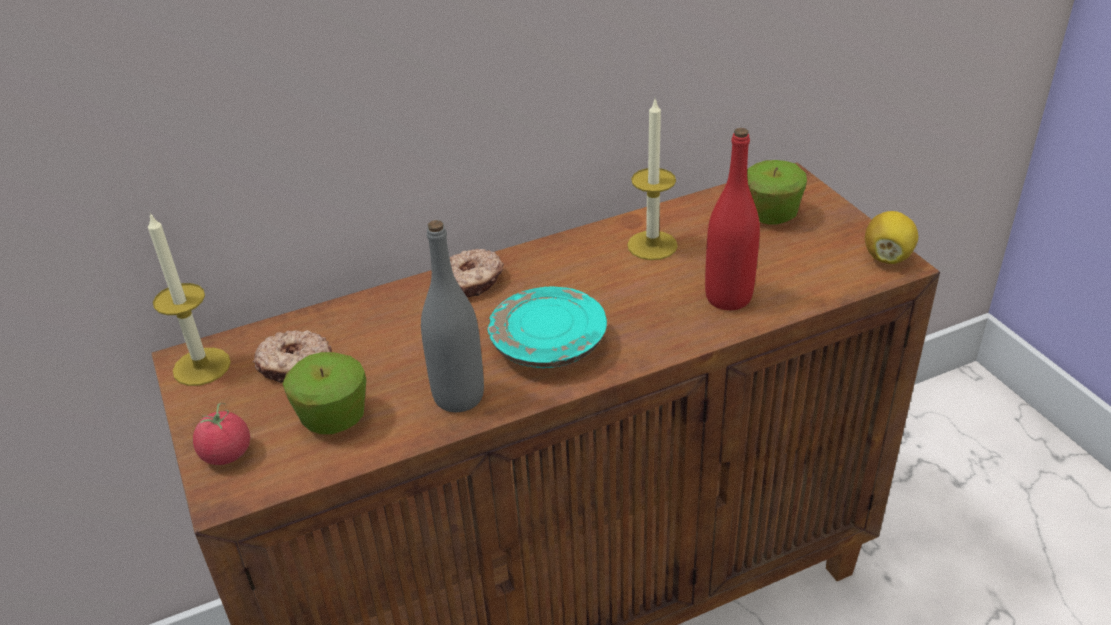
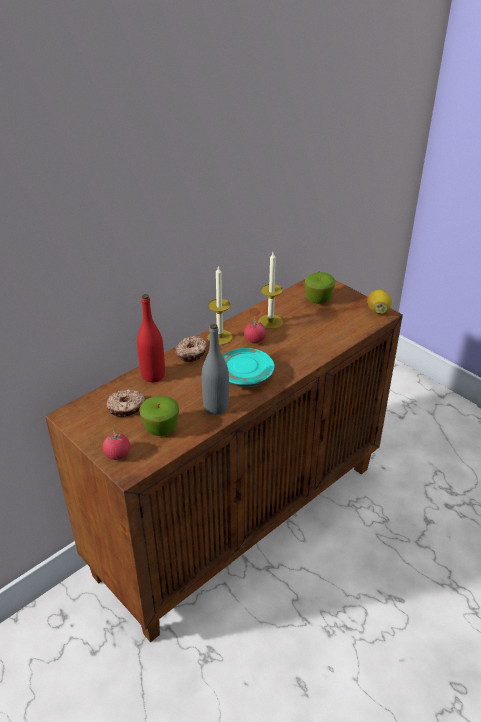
camera: 20 degrees left, 0 degrees up
candle [148,213,231,386] -> candle moved to [207,266,233,345]
red bottle [705,128,760,310] -> red bottle moved to [137,294,165,382]
none -> tomato [244,318,266,343]

